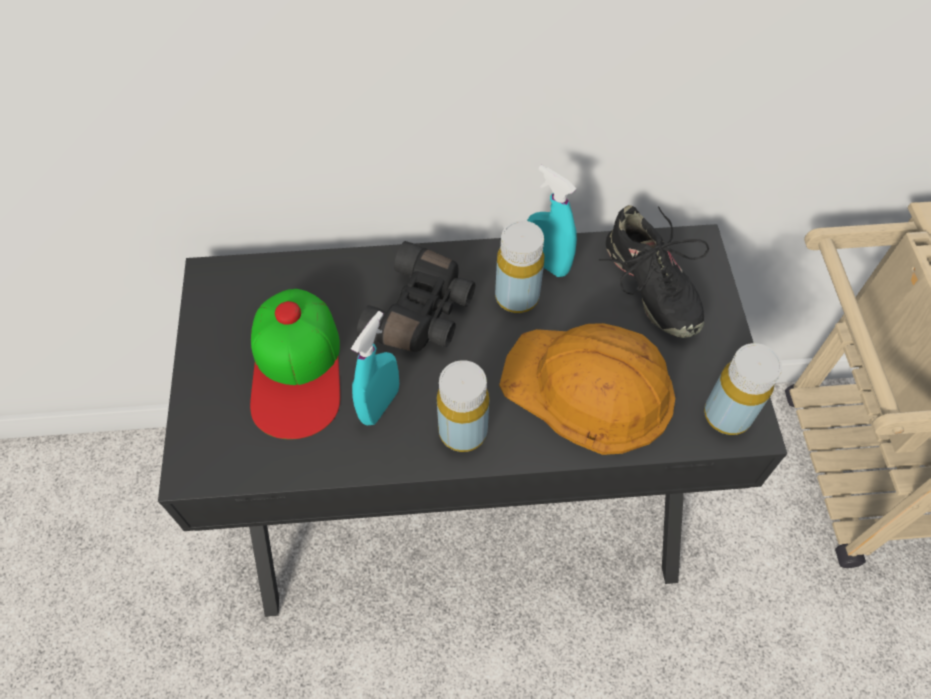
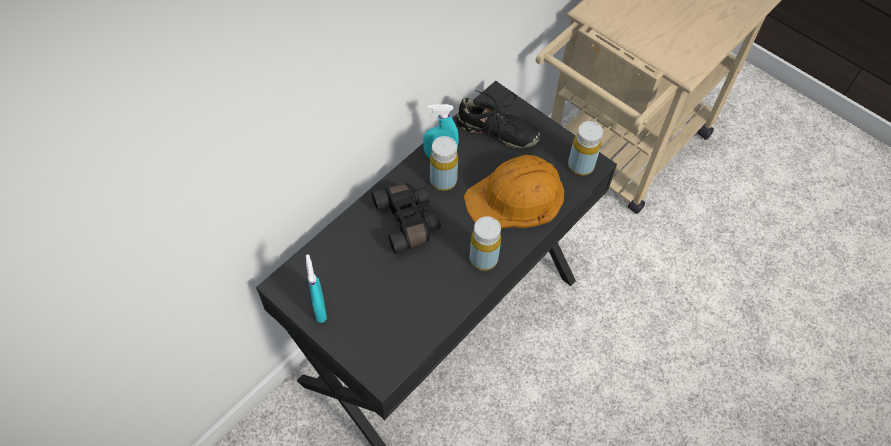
camera: 45 degrees left, 0 degrees up
cap [250,289,340,439] -> none
turquoise spray bottle [351,311,399,425] -> turquoise spray bottle moved to [306,255,327,323]

